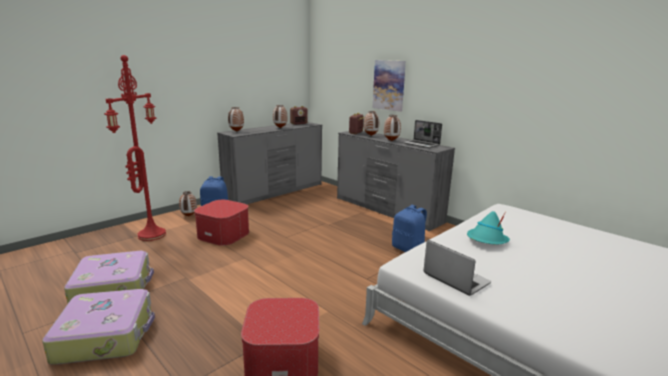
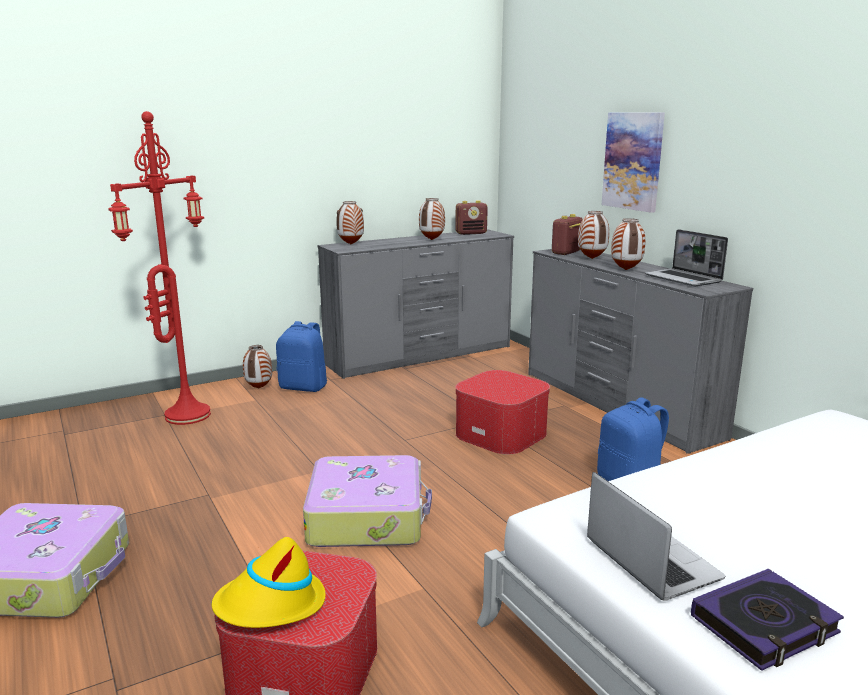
camera: 15 degrees right, 0 degrees up
suitcase [64,251,154,304] -> suitcase moved to [303,455,432,547]
ottoman [194,200,249,246] -> ottoman moved to [455,370,550,454]
turquoise hat [467,211,510,244] -> none
none -> yellow hat [212,537,326,628]
none -> book [691,569,844,671]

